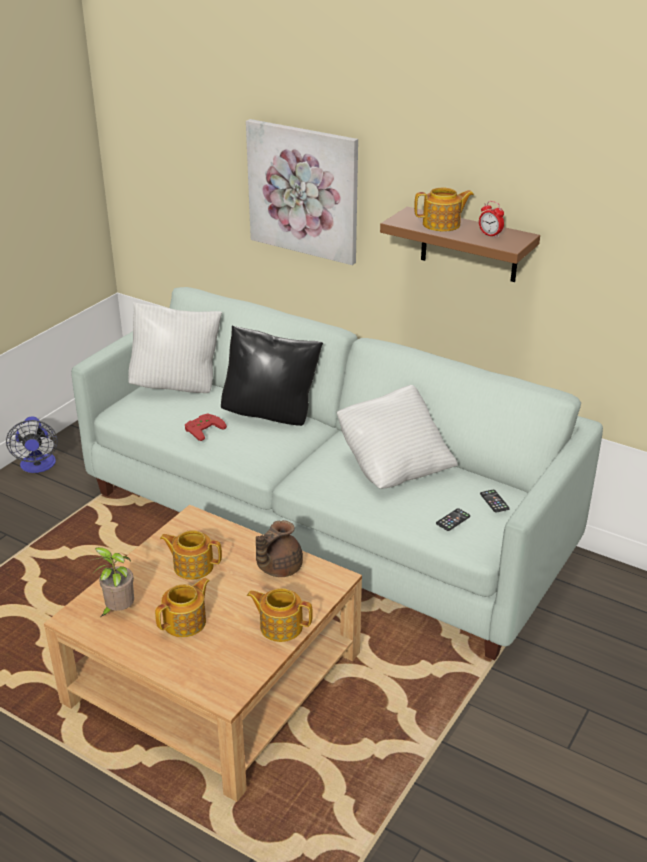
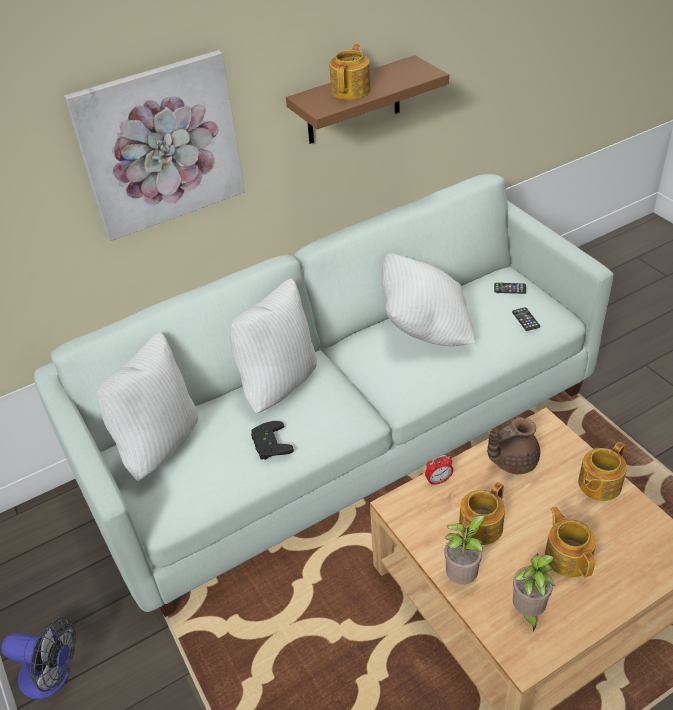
camera: 60 degrees left, 10 degrees up
red game controller [184,413,227,441] -> black game controller [251,421,294,460]
black pillow [221,325,323,426] -> white pillow [229,278,317,414]
brown teapot [256,520,303,577] -> brown teapot turned 90 degrees clockwise [487,417,540,474]
alarm clock [479,201,504,238] -> alarm clock moved to [425,455,453,486]
none -> potted plant [444,515,485,585]

